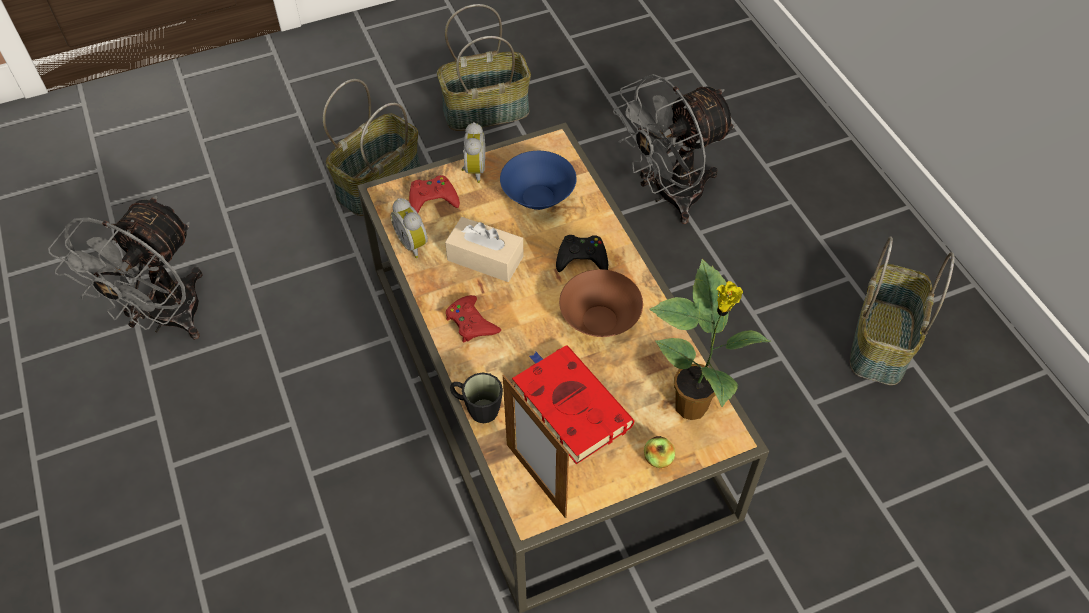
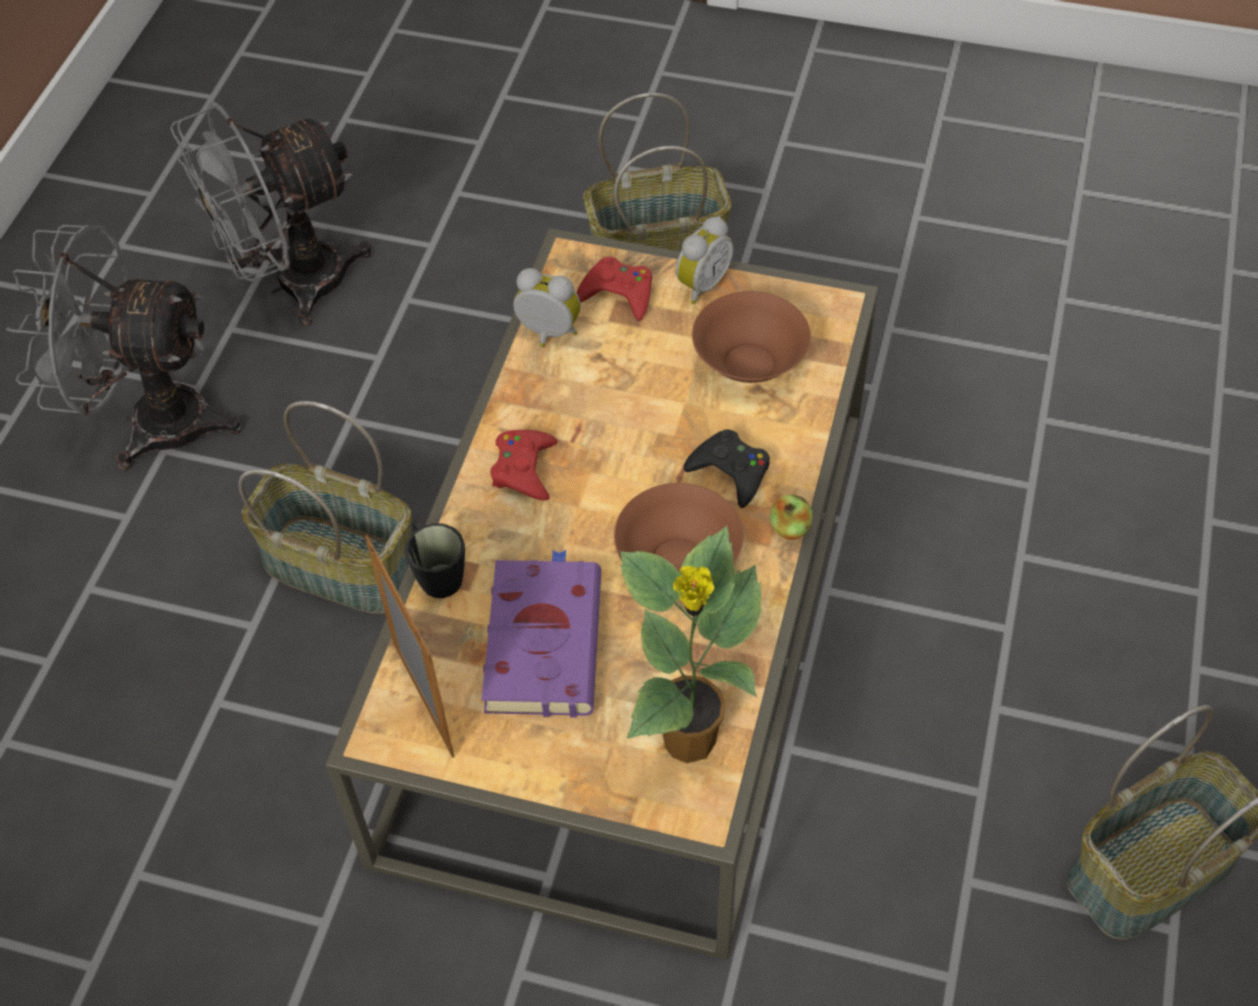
camera: 40 degrees right, 0 degrees up
alarm clock [391,198,428,258] -> alarm clock turned 105 degrees clockwise [513,268,581,347]
basket [437,4,531,131] -> basket moved to [239,401,412,614]
beige tissue box [445,217,524,282] -> none
blue bowl [500,151,577,210] -> brown bowl [692,291,811,383]
picture frame [503,375,569,518] -> picture frame turned 150 degrees clockwise [365,535,455,758]
red book [512,345,634,464] -> purple book [482,550,601,718]
grey fan [613,74,737,224] -> grey fan moved to [6,225,242,470]
apple [644,436,675,468] -> apple moved to [770,495,813,540]

